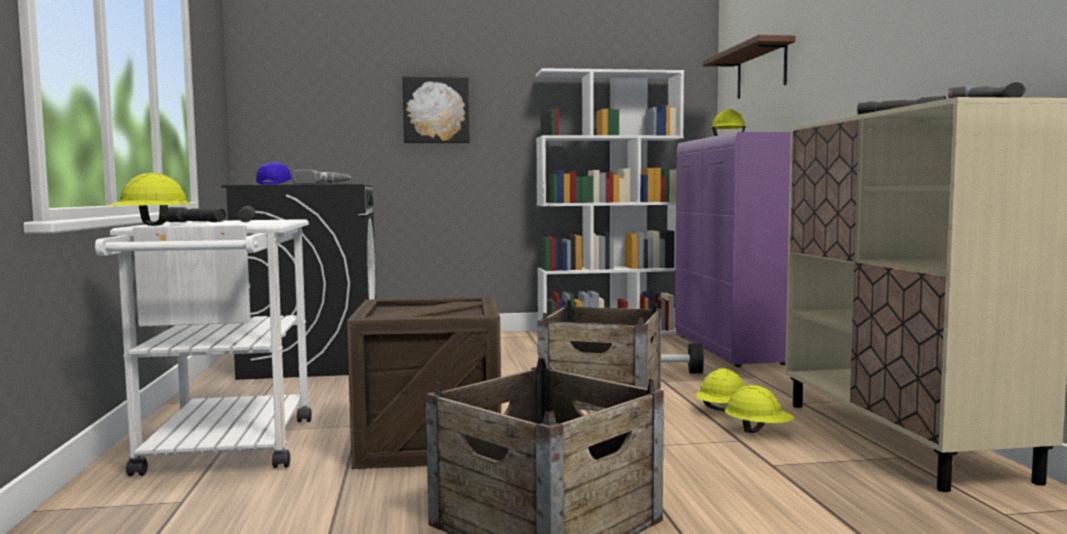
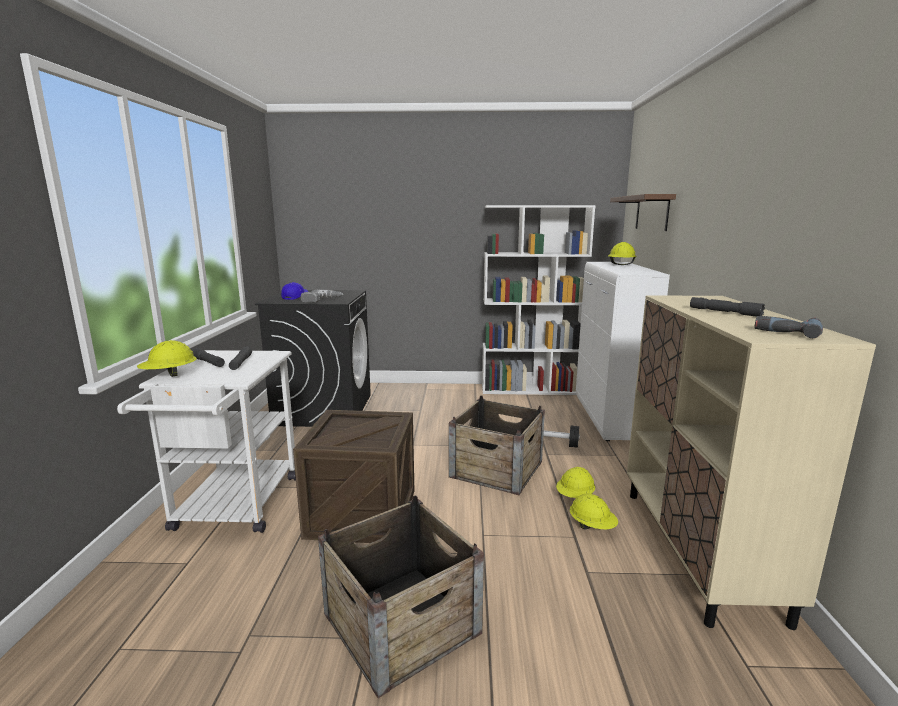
camera: 10 degrees right, 10 degrees up
picture [403,77,470,143] -> none
purple cabinet [675,132,791,367] -> white cabinet [576,262,670,441]

